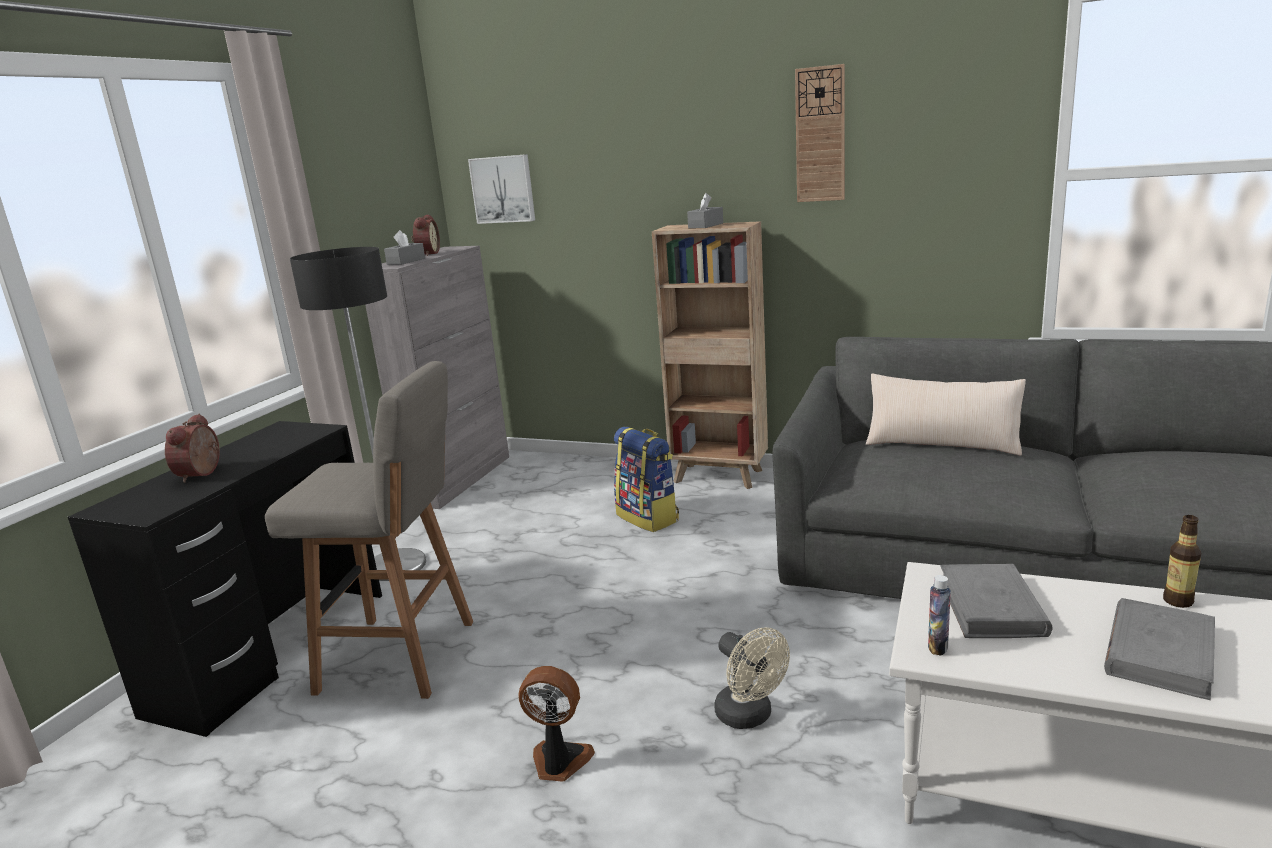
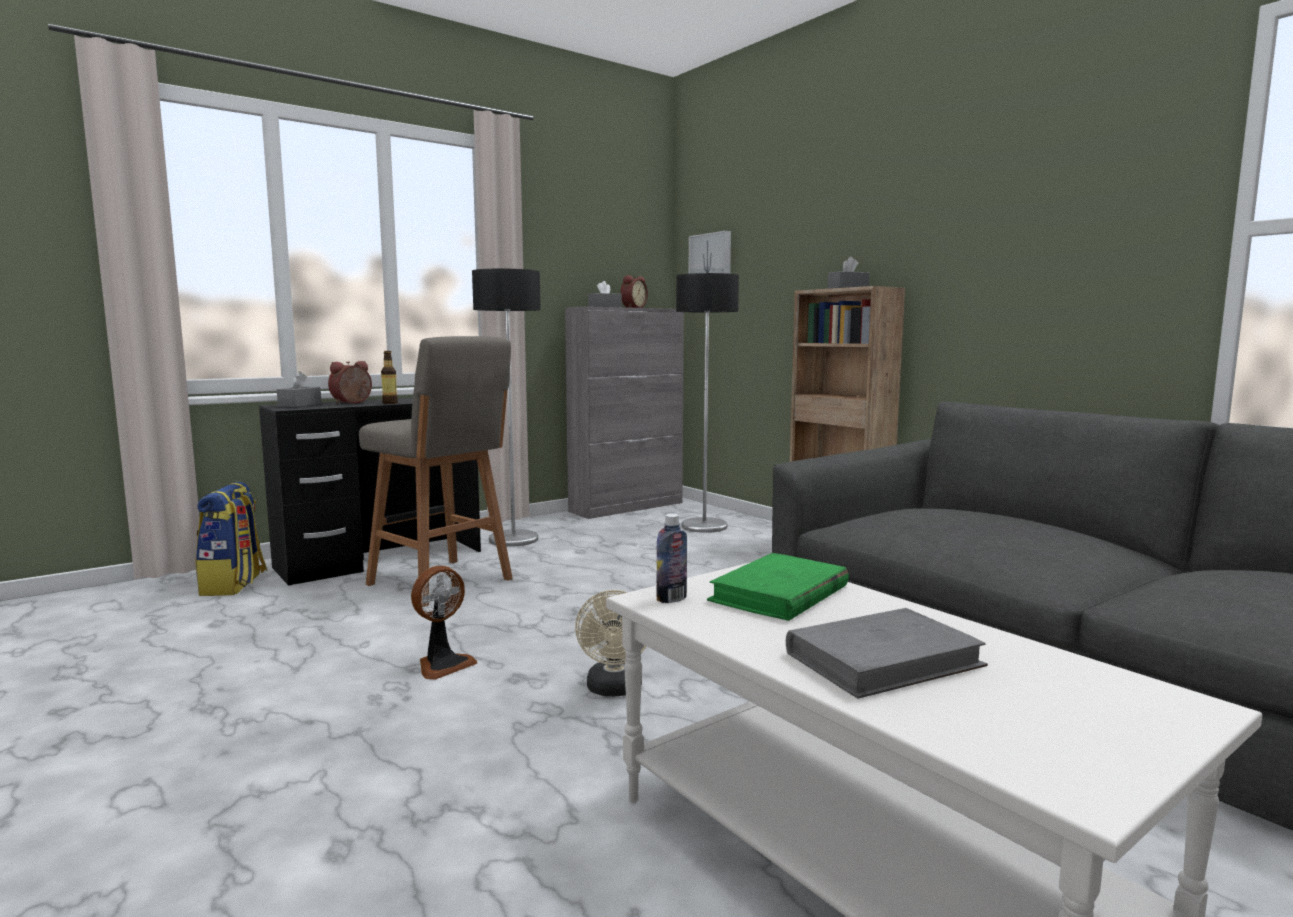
camera: 30 degrees right, 10 degrees down
fan [519,666,595,782] -> fan turned 90 degrees clockwise [411,566,477,680]
backpack [614,427,679,532] -> backpack moved to [195,482,268,596]
wall clock [795,64,845,202] -> none
beige pillow [866,374,1026,456] -> none
grey book [940,564,1053,638] -> green book [707,553,849,621]
bottle [1163,515,1202,608] -> bottle moved to [381,351,398,404]
none -> grey tissue box [277,371,322,407]
none -> floor lamp [676,273,739,533]

